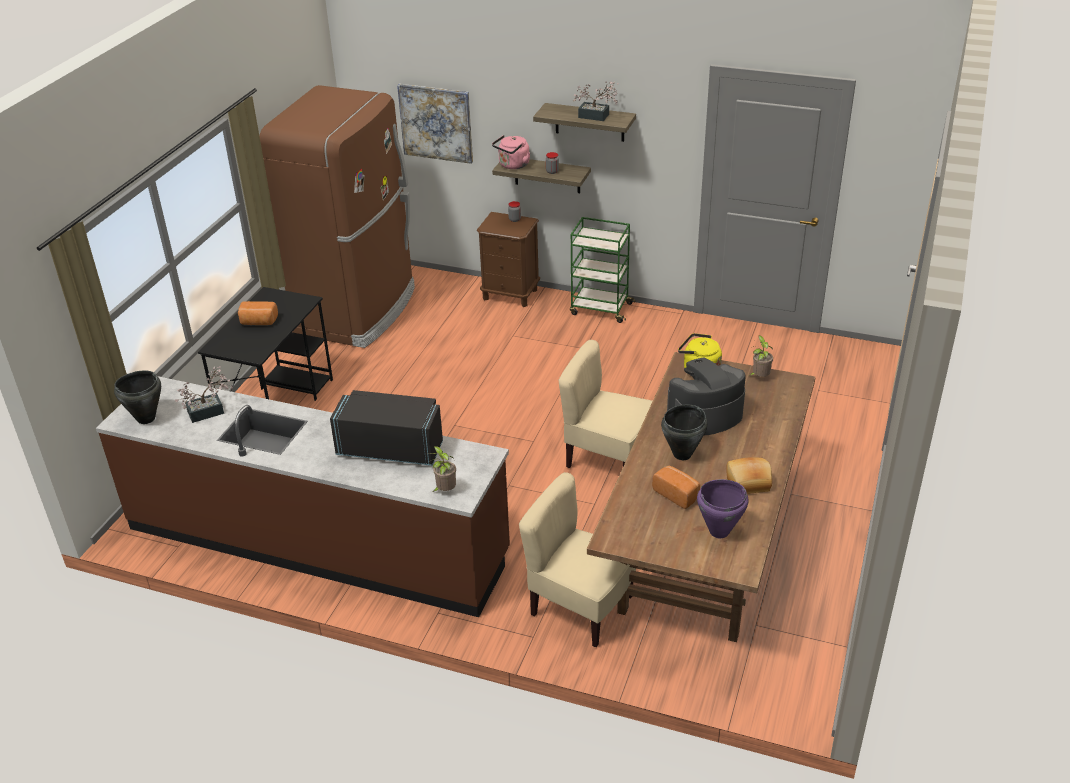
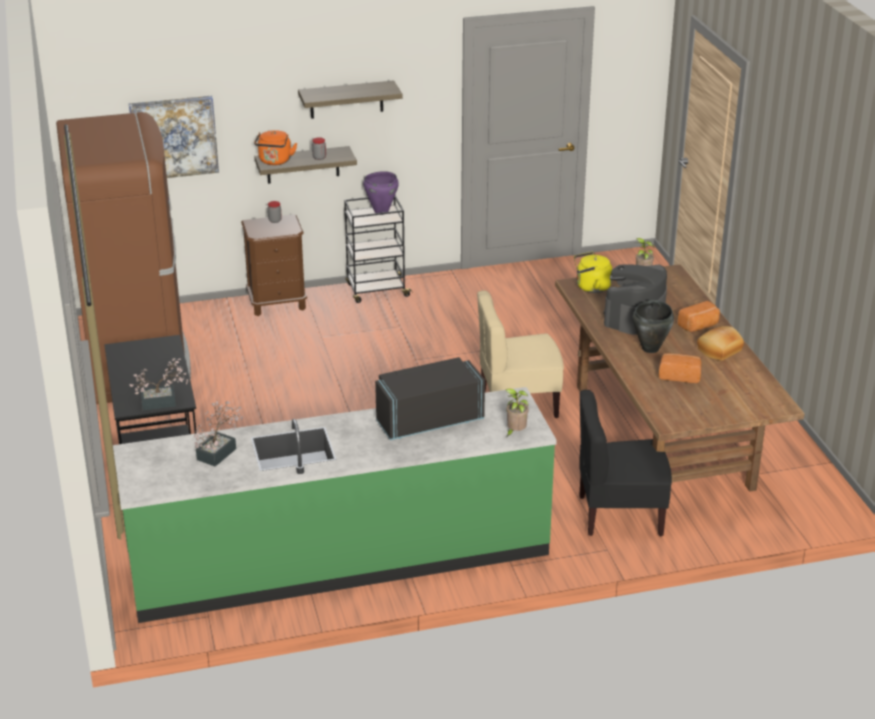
camera: 35 degrees left, 5 degrees down
brown counter [96,376,510,617] -> green counter [113,387,557,623]
black cooking pot [114,370,161,424] -> none
bread [238,301,278,325] -> bread moved to [678,301,720,332]
pink kettle [492,135,530,169] -> orange kettle [254,130,297,165]
beige chair [519,472,636,647] -> black chair [579,390,672,536]
green cart [570,217,635,323] -> black cart [344,195,413,303]
potted plant [573,81,619,121] -> potted plant moved to [130,358,188,410]
purple cooking pot [697,479,749,538] -> purple cooking pot moved to [363,171,399,215]

